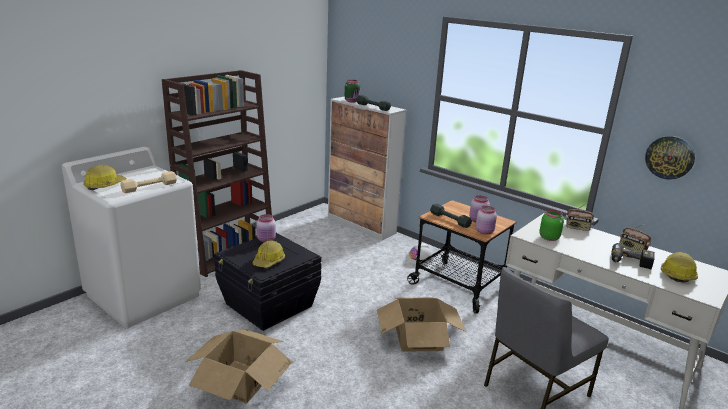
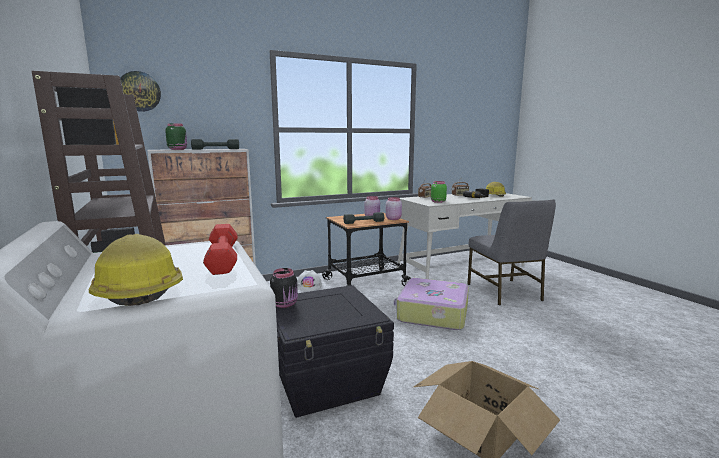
camera: 65 degrees left, 10 degrees down
beige dumbbell [120,171,177,193] -> red dumbbell [203,224,238,275]
hard hat [253,240,285,268] -> none
pink jar [256,214,276,242] -> black jar [270,268,298,308]
cardboard box [377,298,467,352] -> suitcase [394,278,469,330]
wall clock [645,136,695,180] -> wall clock moved to [120,71,161,112]

